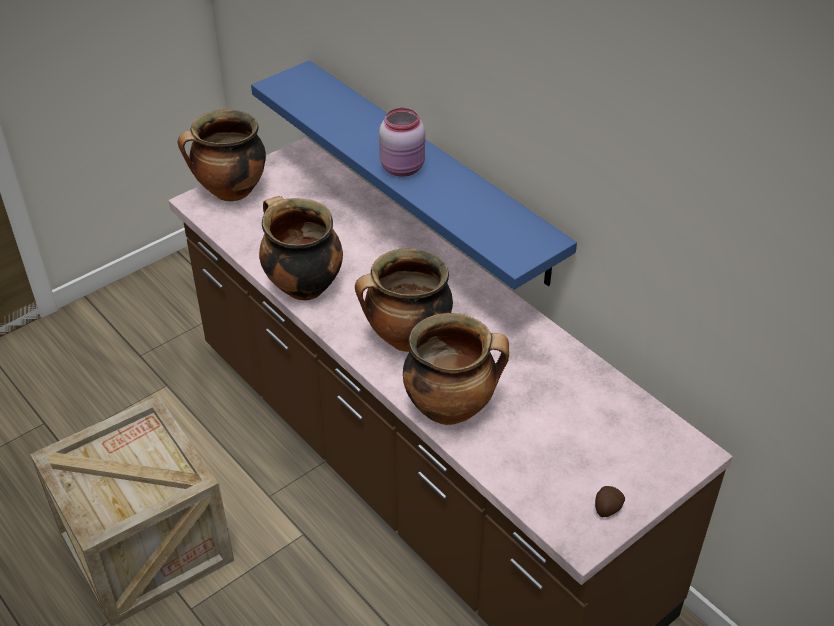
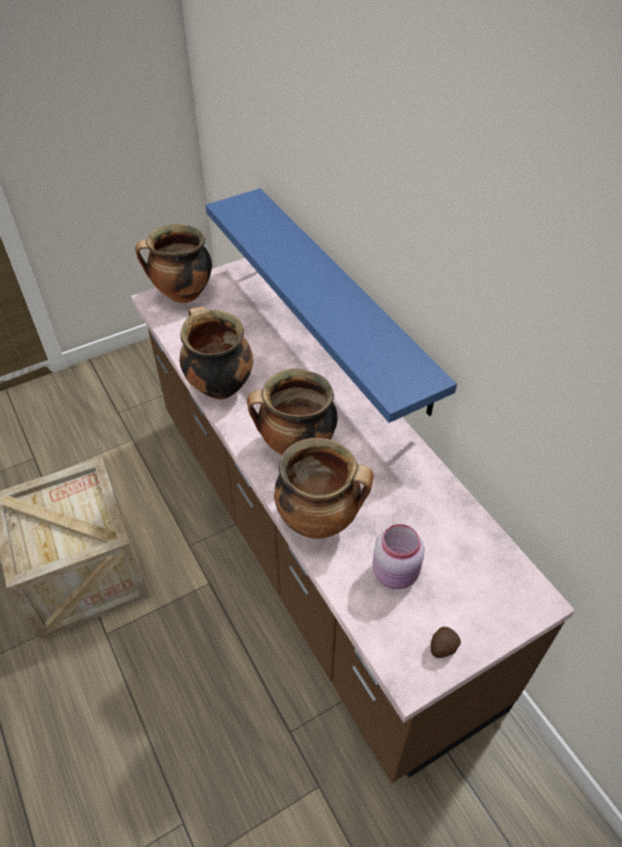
camera: 10 degrees right, 5 degrees up
pink jar [379,108,425,177] -> pink jar moved to [372,524,425,589]

